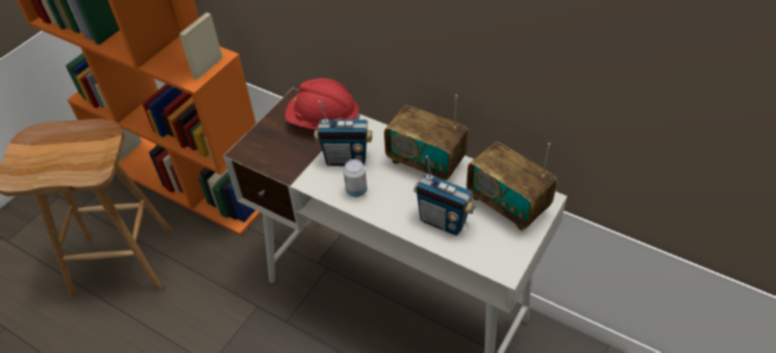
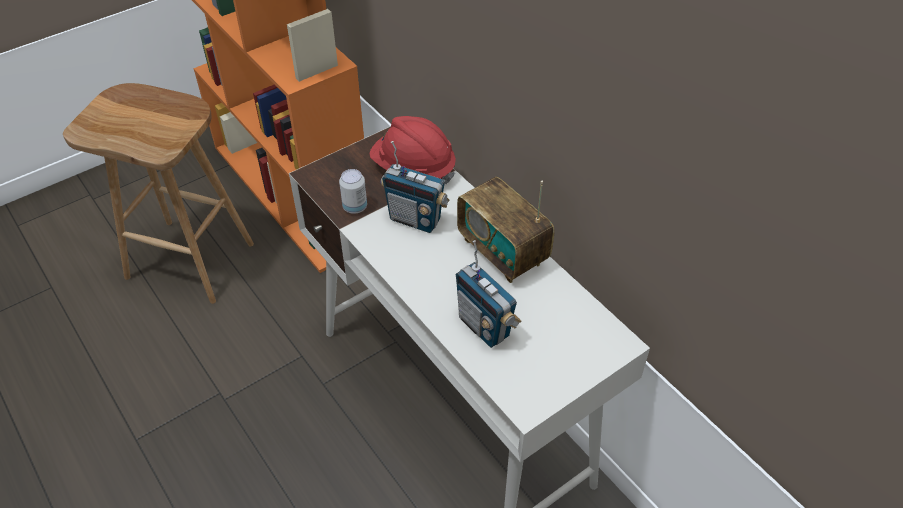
camera: 20 degrees right, 0 degrees up
can [343,159,367,197] -> can moved to [339,169,367,214]
radio [466,142,557,231] -> none

